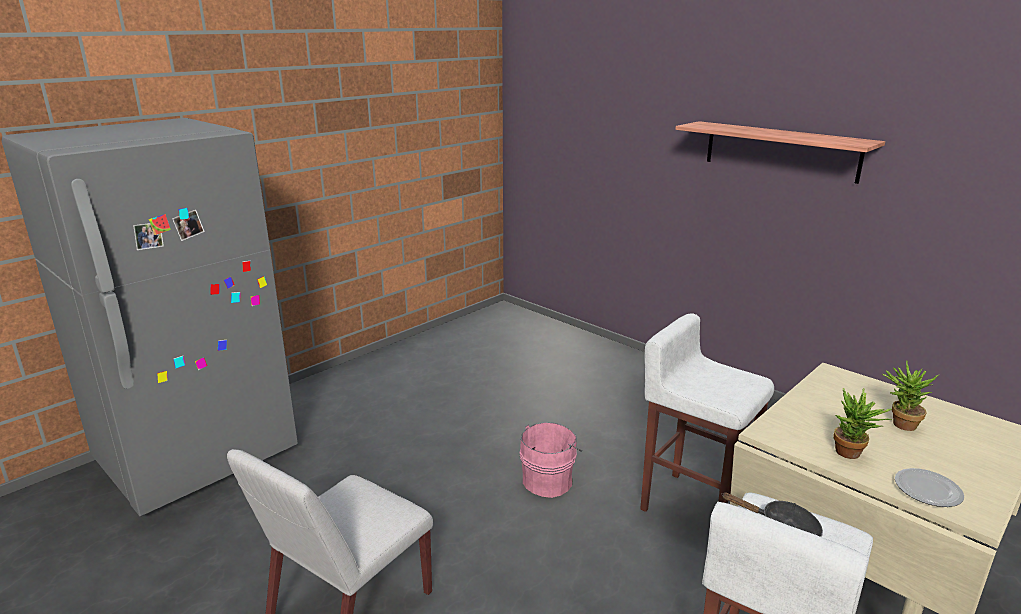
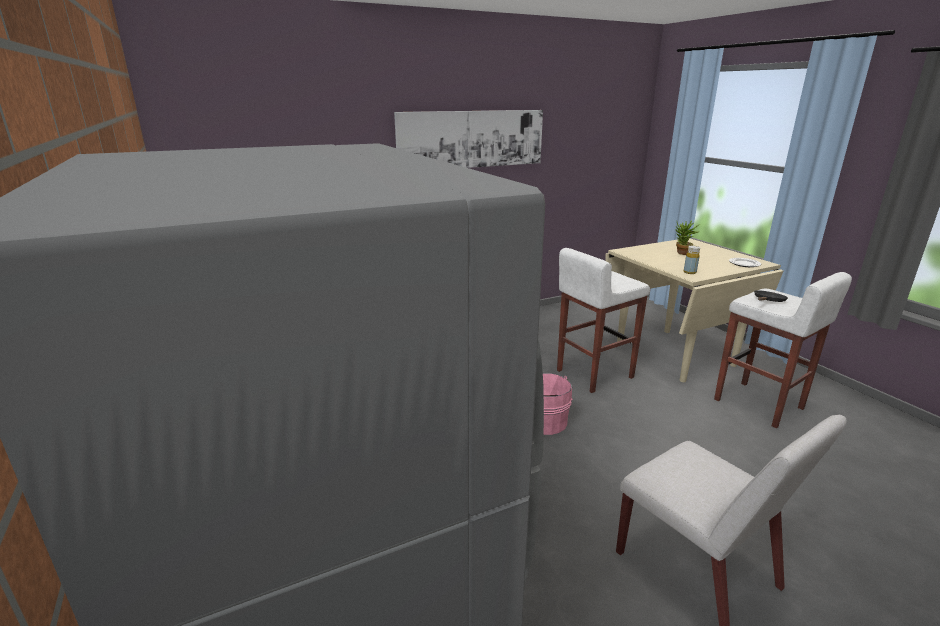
camera: 70 degrees left, 0 degrees up
shelf [675,121,885,184] -> picture [394,110,543,168]
potted plant [833,388,891,459] -> none
none -> yellow bottle [684,246,700,274]

